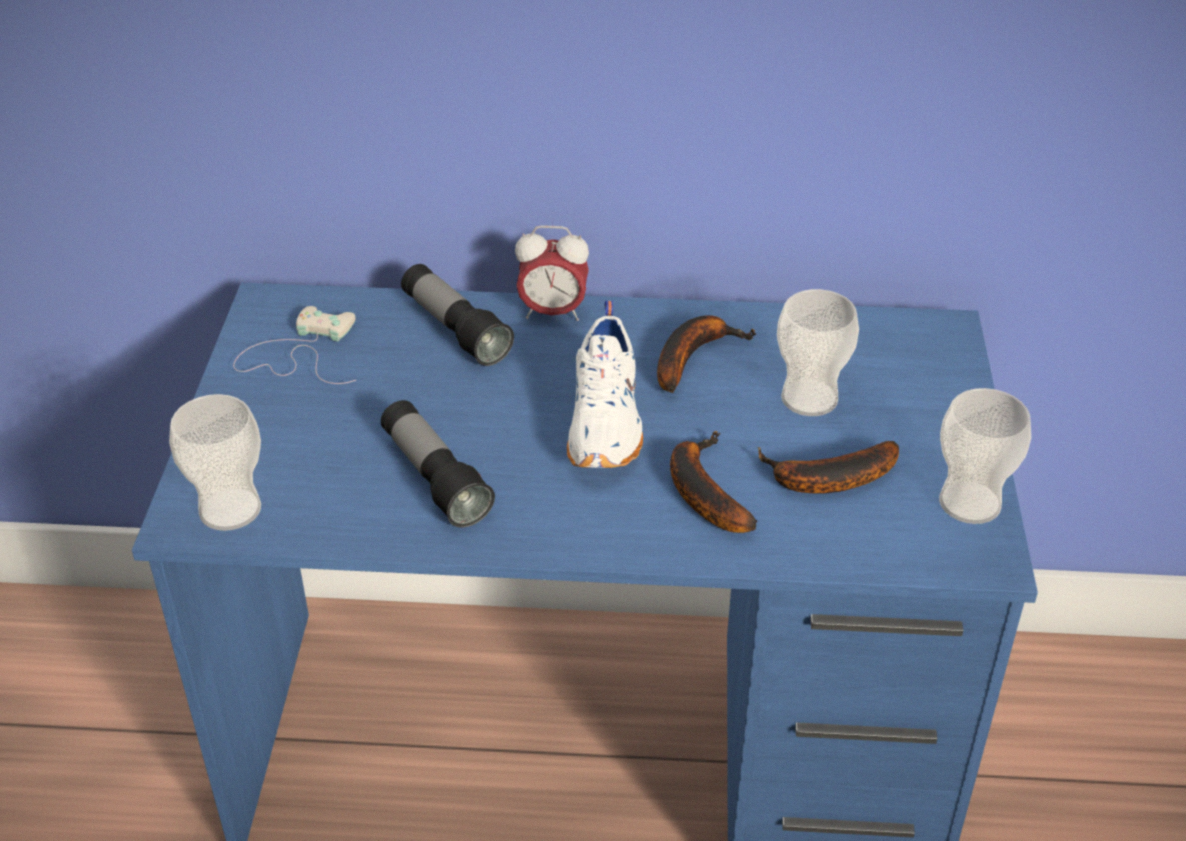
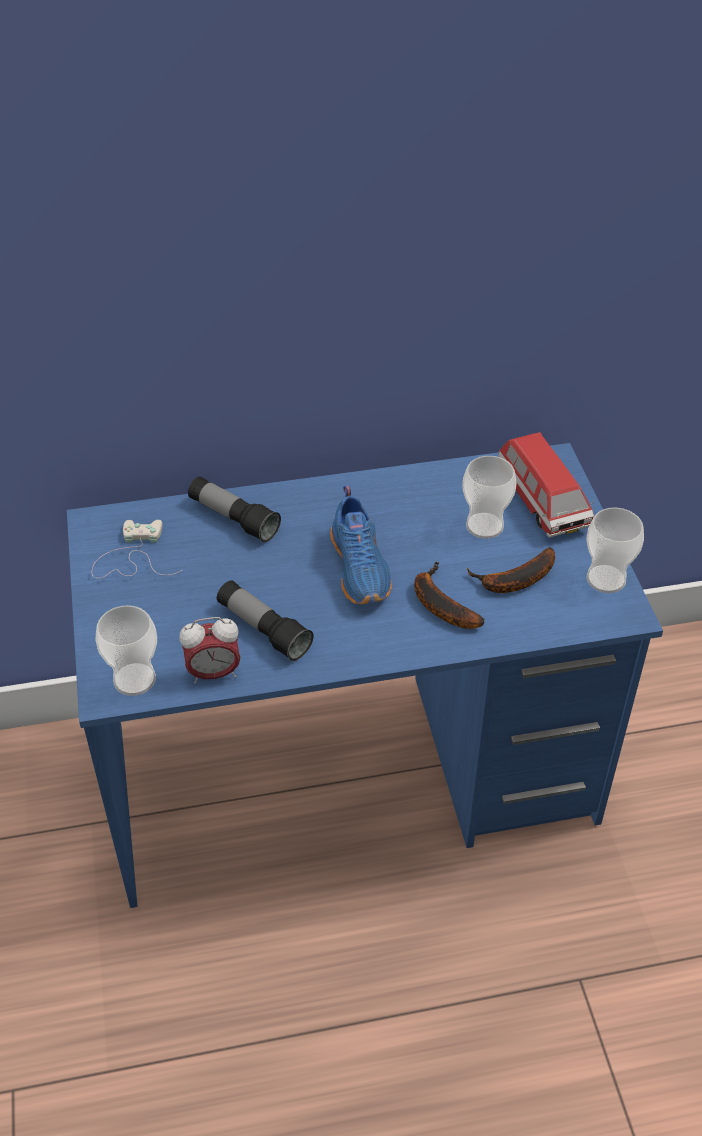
camera: 15 degrees left, 5 degrees up
alarm clock [515,225,589,321] -> alarm clock moved to [179,617,240,684]
white shoe [567,301,643,468] -> blue shoe [330,485,392,604]
banana [657,315,756,393] -> none
none -> toy car [498,432,594,538]

